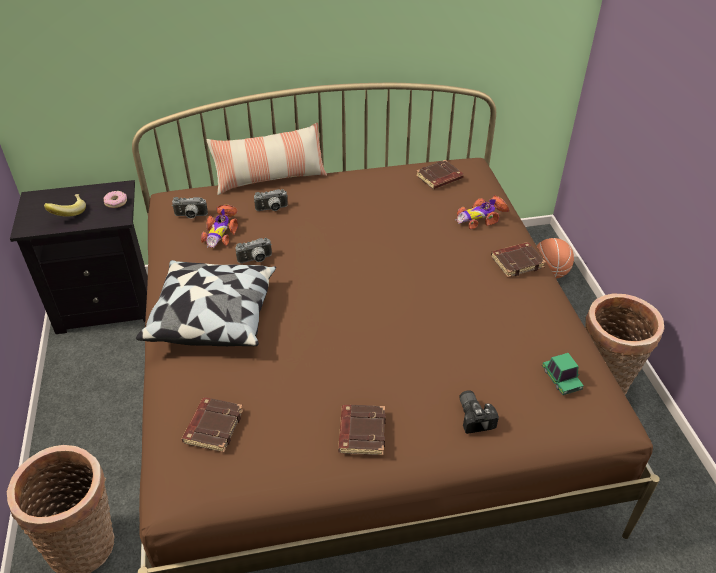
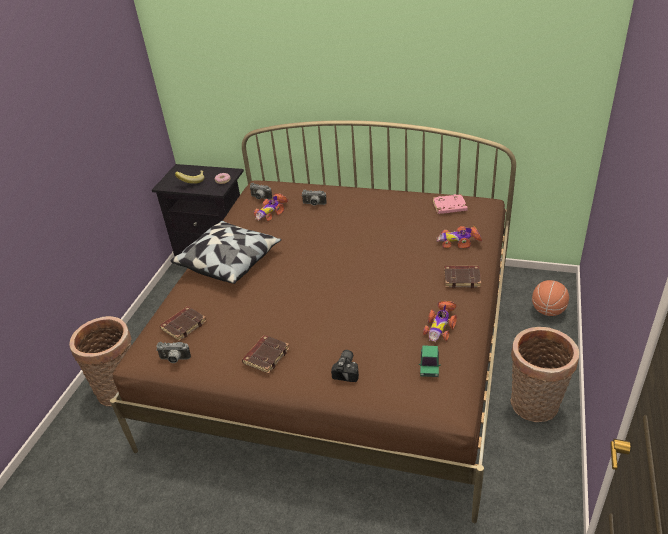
camera: 30 degrees right, 5 degrees down
pillow [206,123,327,195] -> none
camera [235,238,272,263] -> camera moved to [156,342,191,363]
brown book [416,160,464,189] -> pink book [433,194,467,214]
none -> toy car [423,301,457,342]

